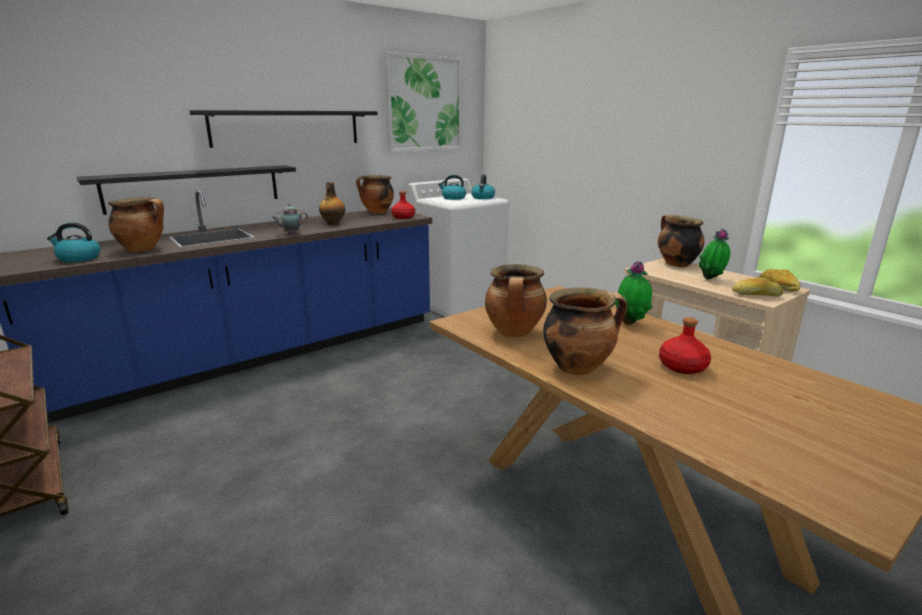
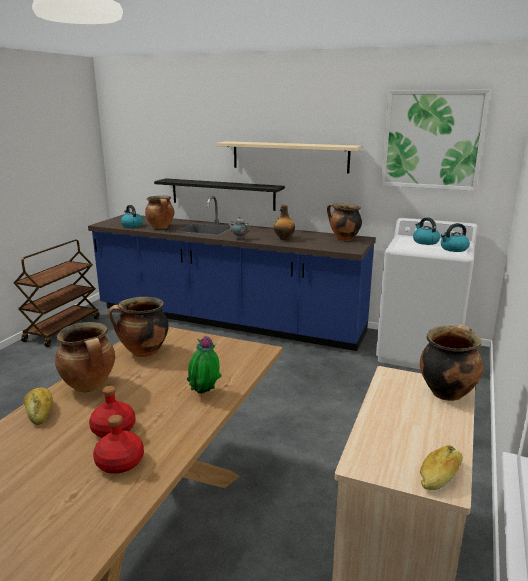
camera: 60 degrees right, 0 degrees up
black shelf [189,110,378,148] -> beige shelf [216,141,361,174]
red bottle [391,191,415,219] -> red bottle moved to [93,415,144,474]
potted plant [699,229,730,279] -> none
bread [732,278,783,296] -> bread moved to [24,388,53,425]

